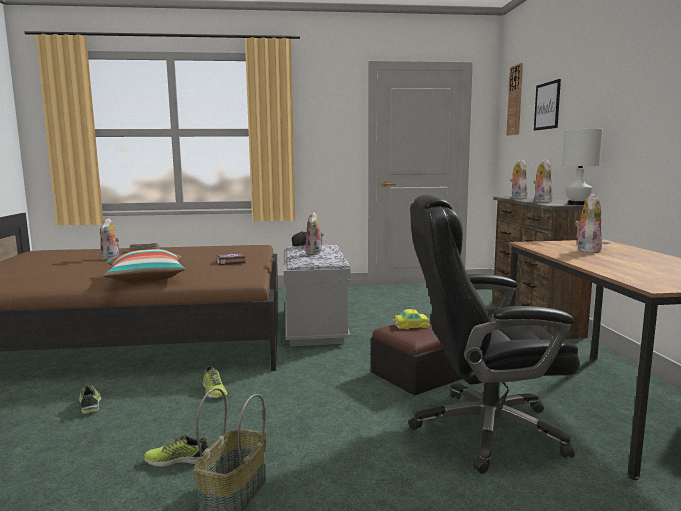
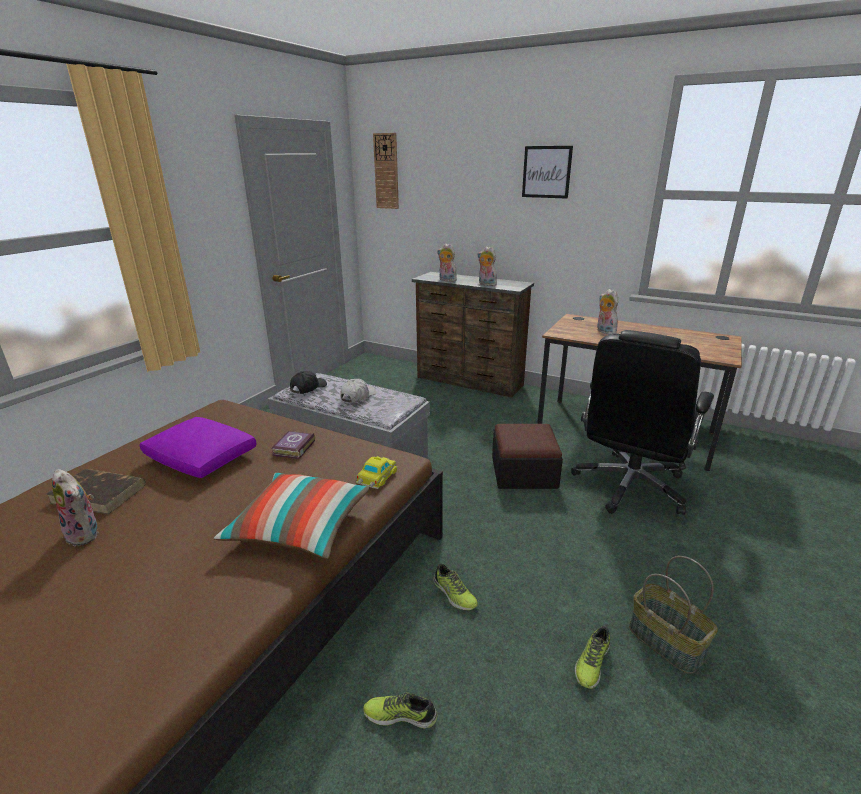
camera: 55 degrees left, 15 degrees up
shoe [203,366,228,398] -> shoe turned 45 degrees clockwise [433,563,478,610]
plush toy [305,212,324,255] -> white cap [340,379,377,403]
toy car [392,309,430,329] -> toy car moved to [356,456,397,489]
picture [534,79,561,131] -> picture moved to [522,146,573,199]
white table lamp [562,129,603,205] -> none
none -> purple pillow [140,417,257,478]

